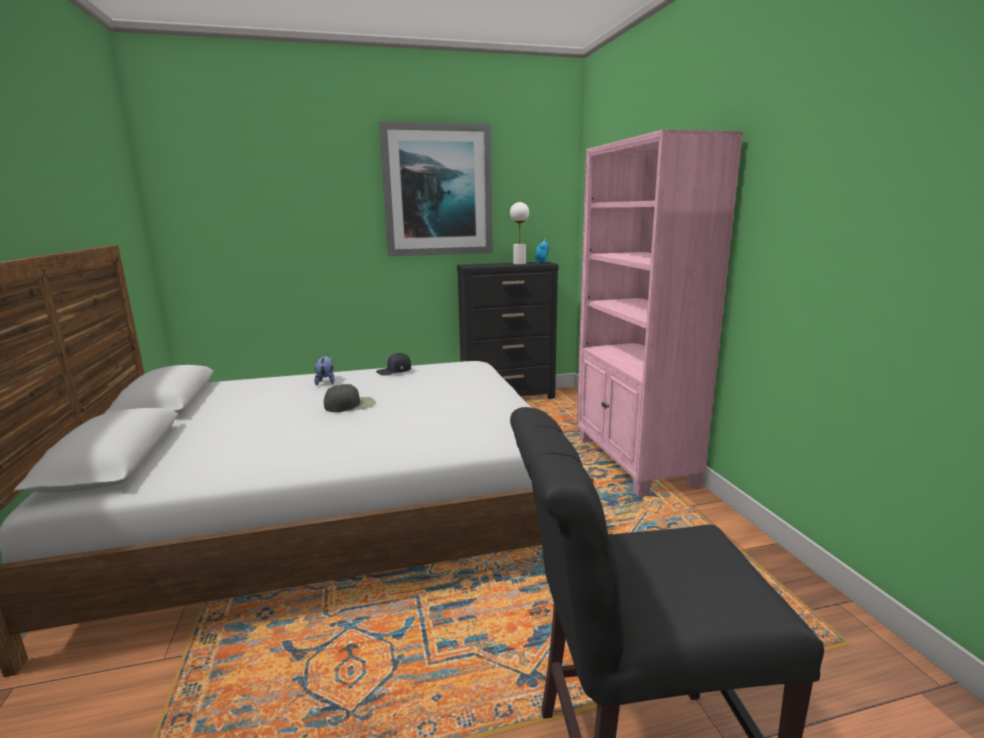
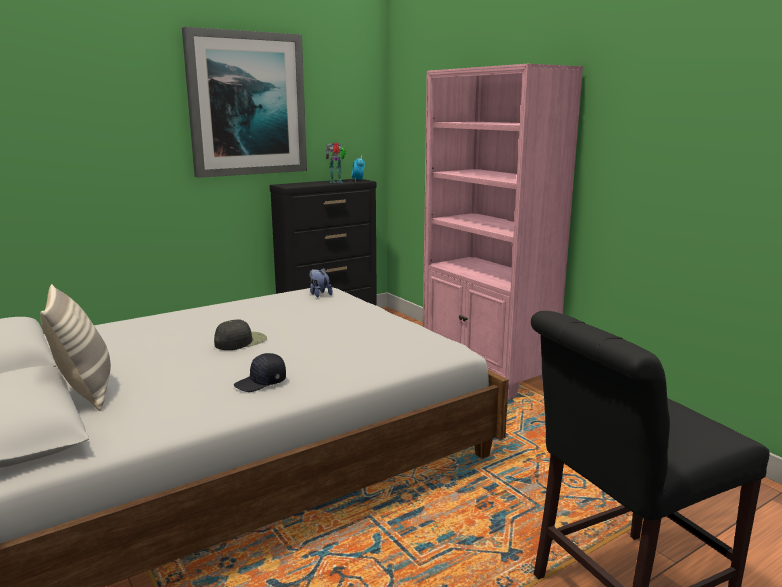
camera: 20 degrees left, 0 degrees up
plush toy [314,356,335,385] -> plush toy moved to [309,268,333,297]
black cap [376,353,411,376] -> black cap moved to [234,353,286,392]
white table lamp [510,202,529,265] -> toy robot [325,143,346,183]
none -> pillow [40,284,111,411]

